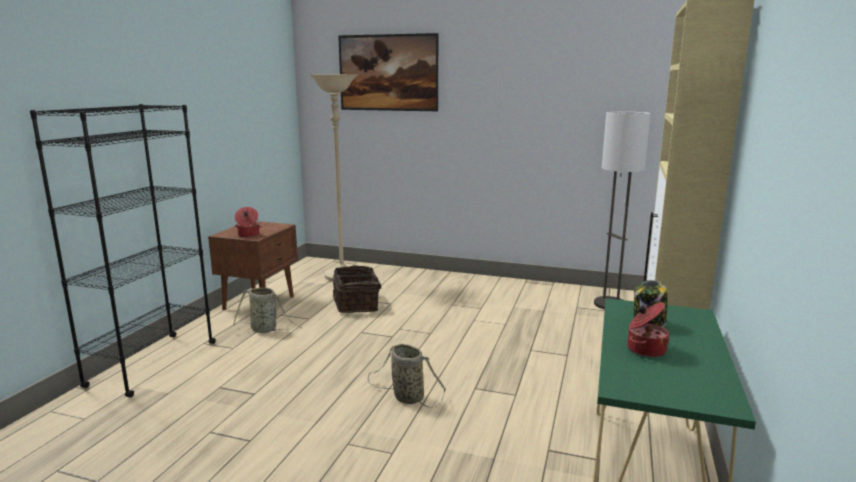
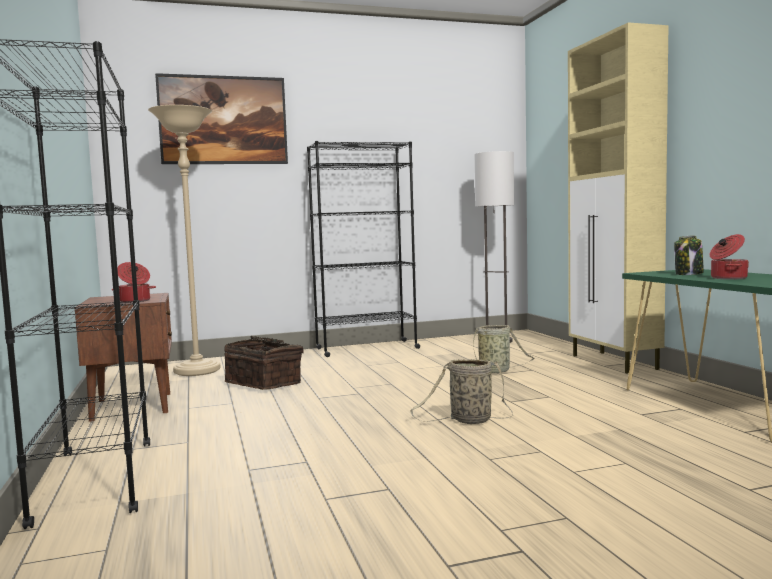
camera: 35 degrees left, 10 degrees down
basket [233,288,302,333] -> basket moved to [473,325,535,373]
none -> black bookcase [307,141,420,357]

